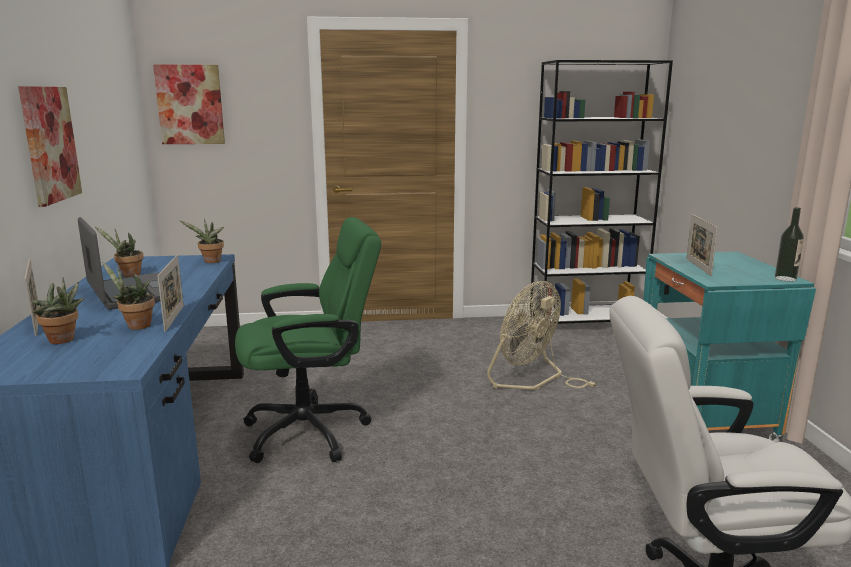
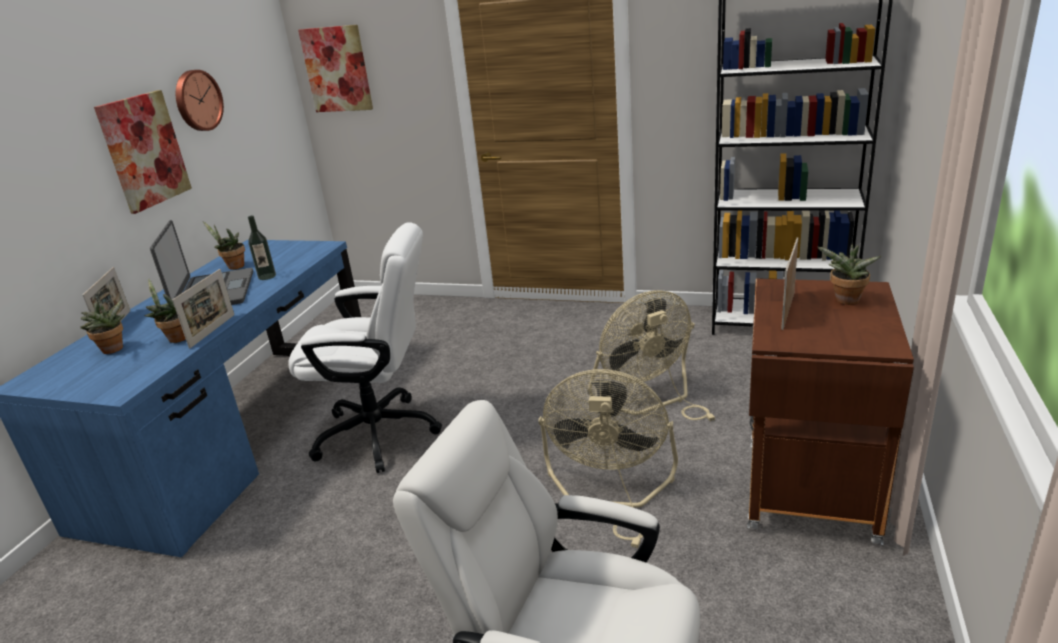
camera: 25 degrees right, 10 degrees up
potted plant [179,218,224,263] -> potted plant moved to [817,243,882,305]
green office chair [235,217,381,463] -> white office chair [288,222,442,473]
turquoise cart [644,252,816,443] -> brown cart [747,278,914,545]
bottle [775,207,804,282] -> bottle moved to [248,216,276,280]
none -> wall clock [176,70,224,131]
none -> beige fan [539,369,678,548]

